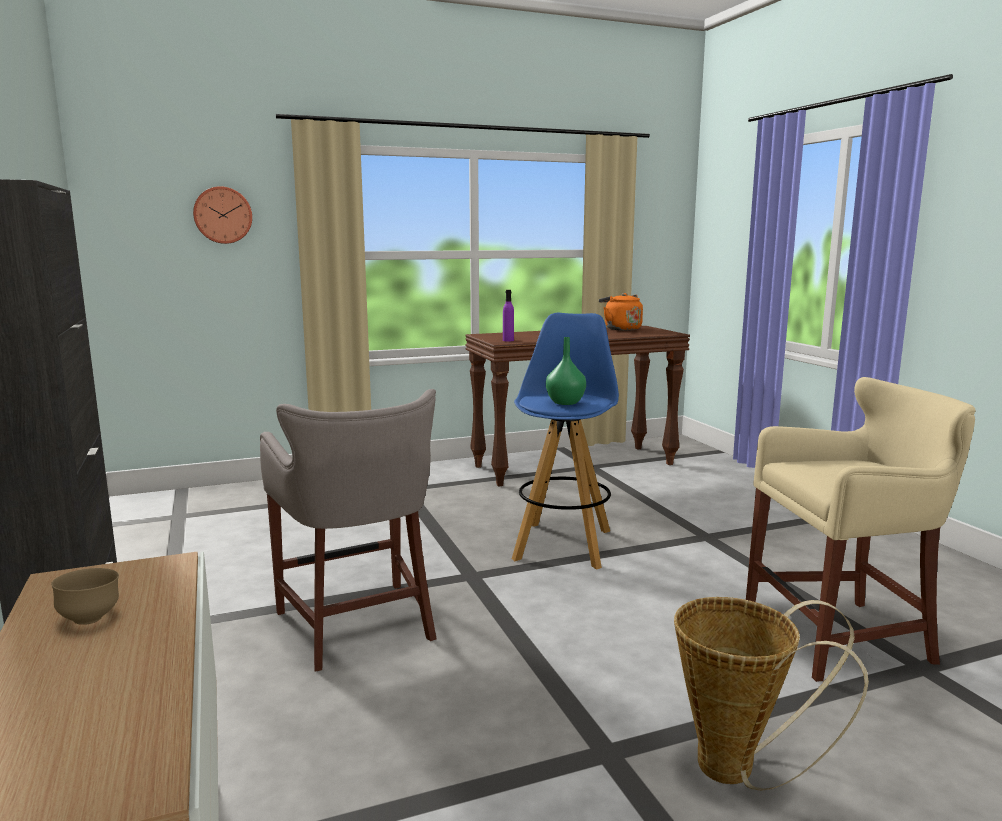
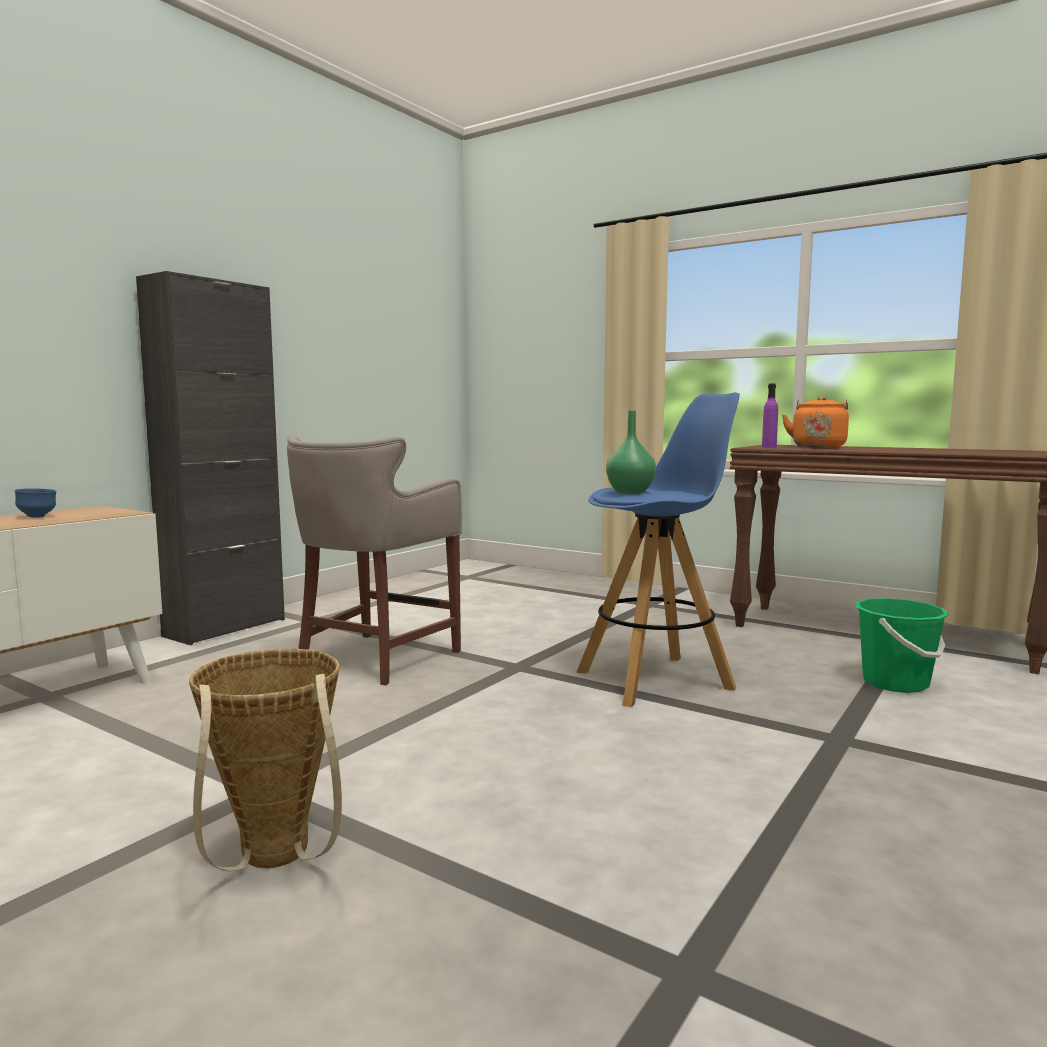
camera: 55 degrees right, 5 degrees down
brown bowl [51,568,119,625] -> blue bowl [14,488,57,517]
wall clock [193,186,252,244] -> none
orange kettle [599,293,643,331] -> orange kettle moved to [782,396,849,448]
beige stool [746,377,976,682] -> none
none -> green bucket [855,598,949,693]

